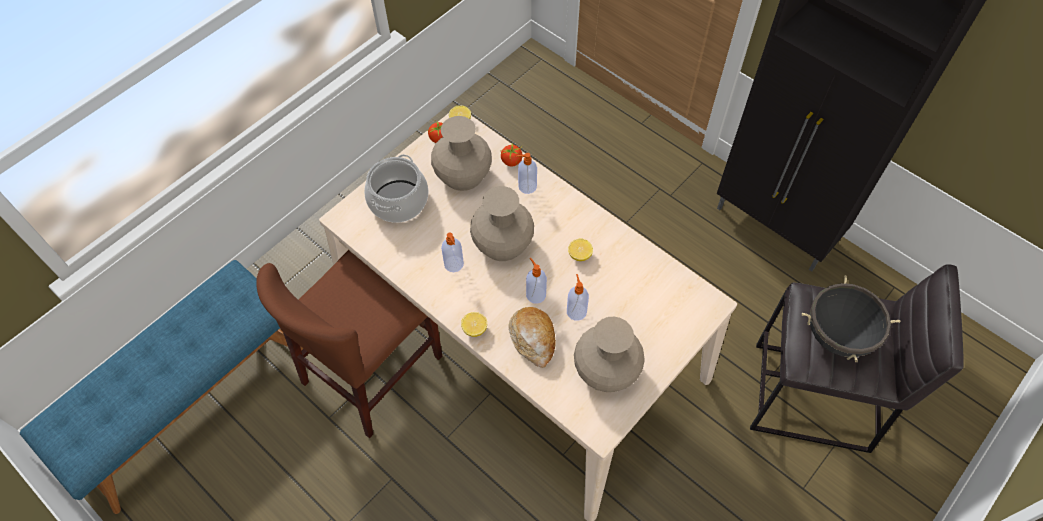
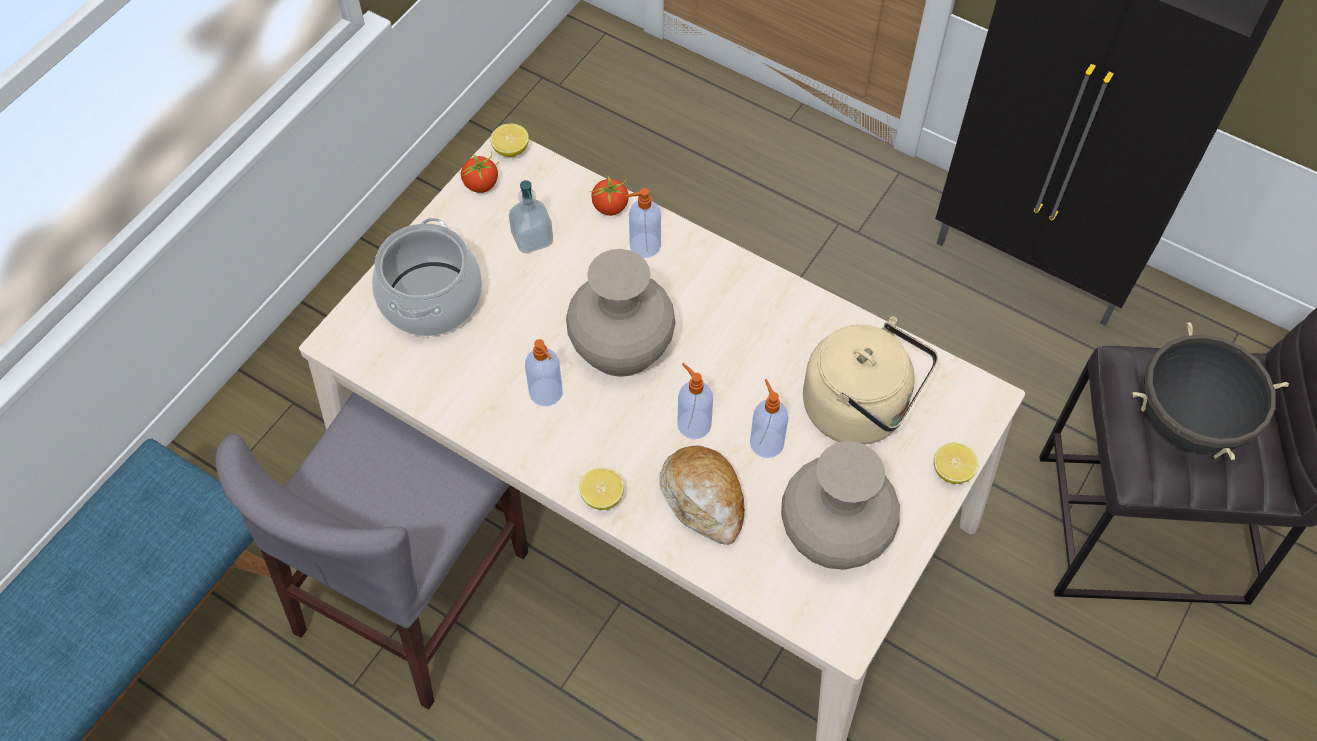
camera: 10 degrees left, 0 degrees up
brown chair [256,250,442,438] -> grey chair [215,392,528,710]
beige vase [431,116,492,191] -> soap dispenser [509,180,553,253]
lemon [568,238,593,261] -> lemon moved to [934,442,978,484]
none -> beige kettle [803,316,938,445]

